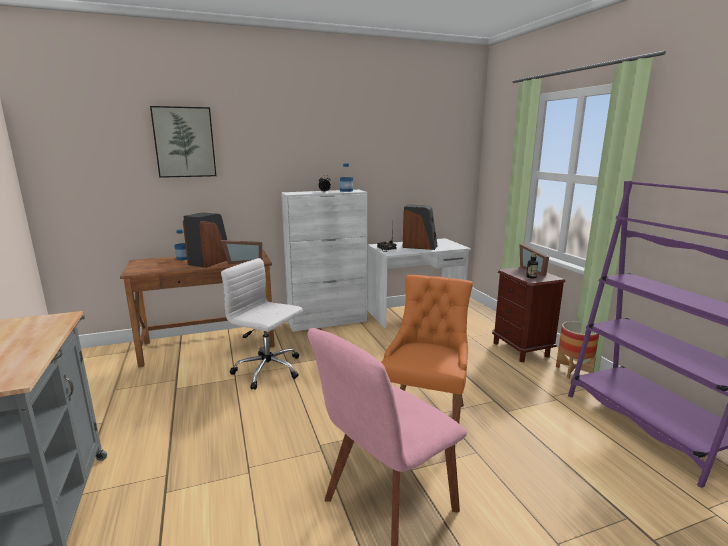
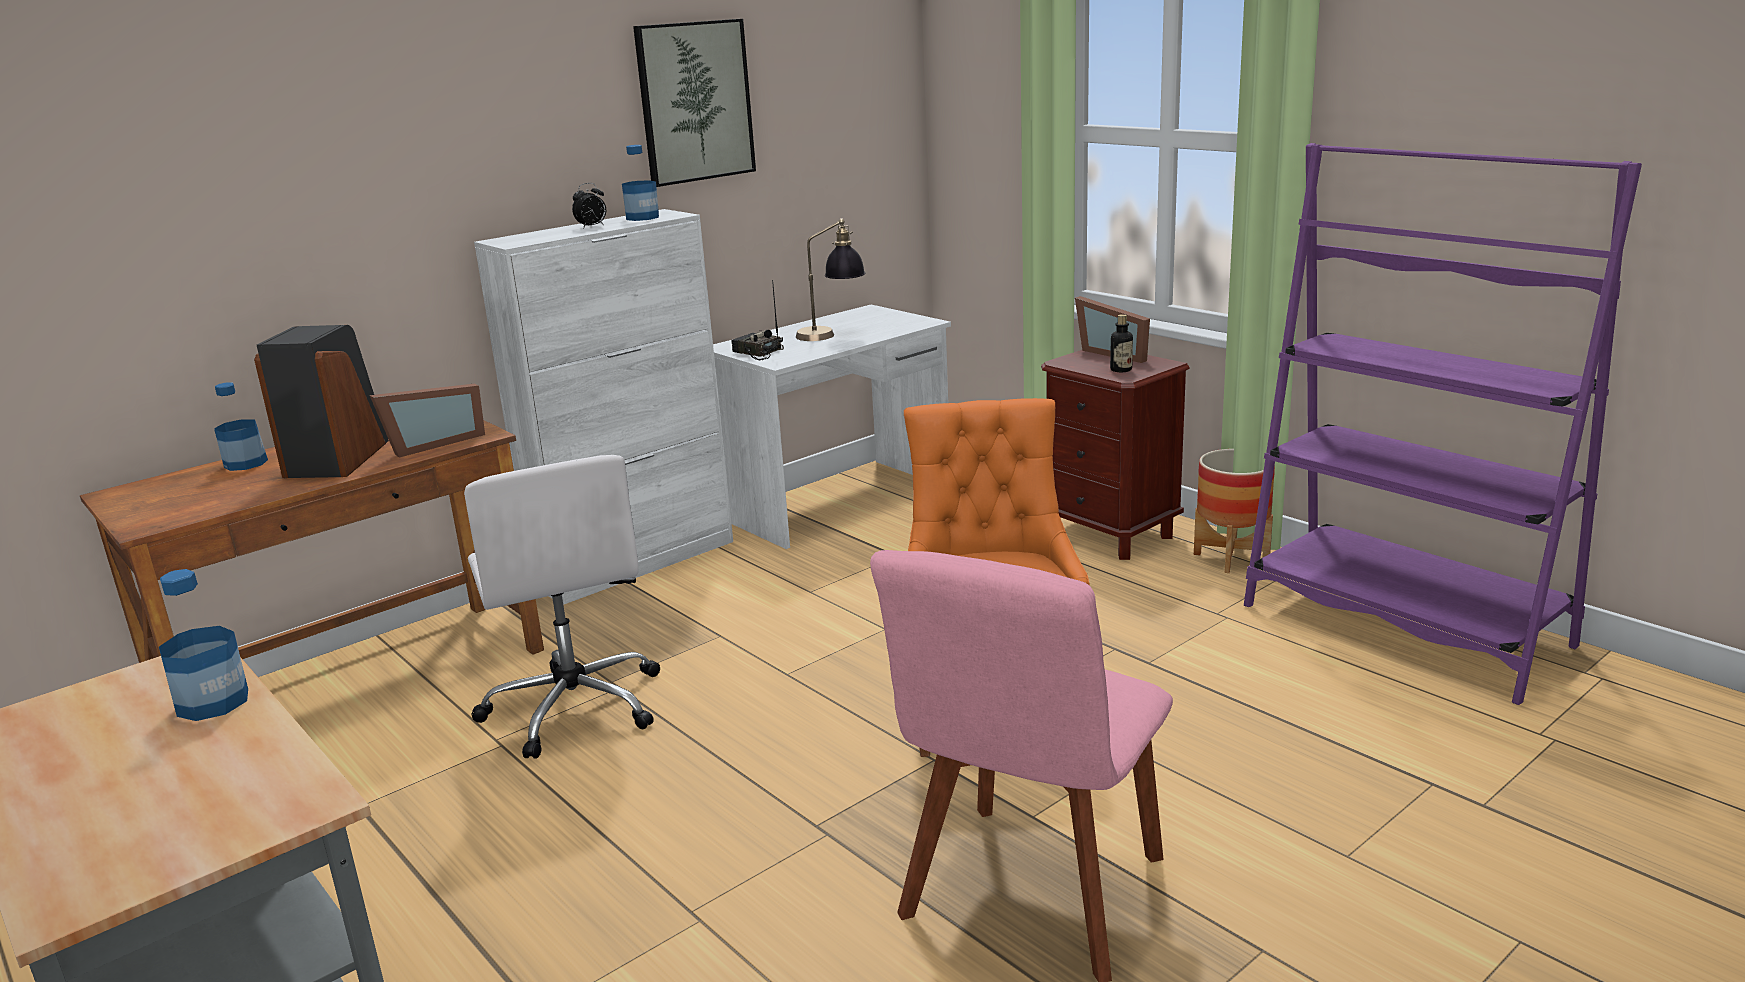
camera: 20 degrees left, 5 degrees up
picture [150,106,216,178] -> picture moved to [633,19,756,187]
white office chair [221,258,303,390] -> white office chair turned 120 degrees counterclockwise [464,455,660,758]
speaker [403,205,438,250] -> table lamp [796,218,865,341]
none -> bottle [159,569,248,721]

